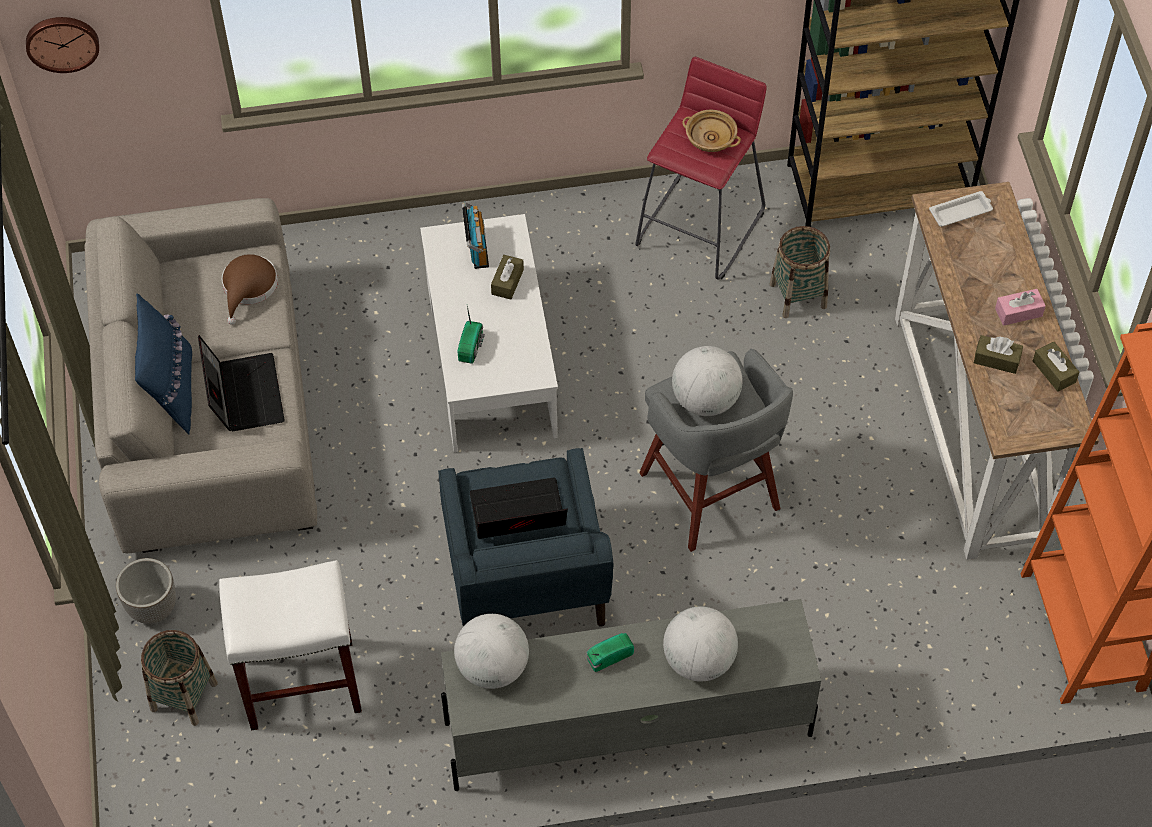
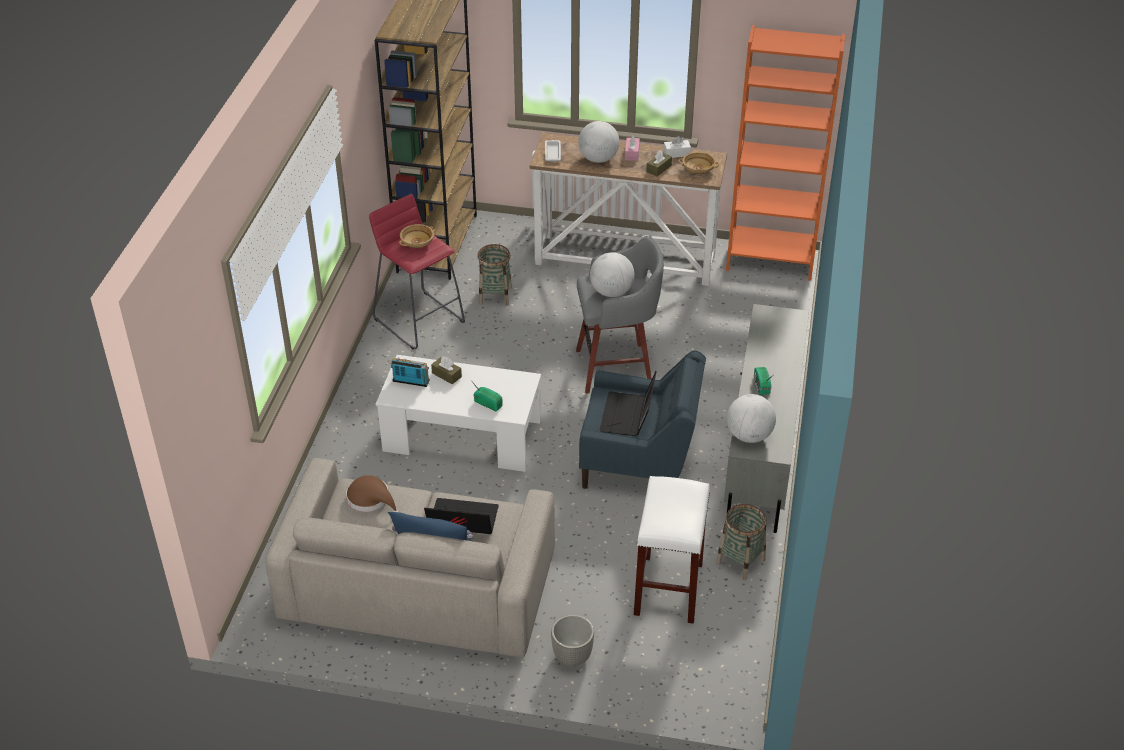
camera: 70 degrees left, 15 degrees down
wall clock [26,17,99,73] -> none
basket [141,630,217,726] -> basket moved to [716,504,766,580]
globe [663,606,738,682] -> globe moved to [578,121,619,163]
brown tissue box [1033,342,1079,392] -> white tissue box [664,136,691,158]
none -> beige bowl [679,152,719,174]

